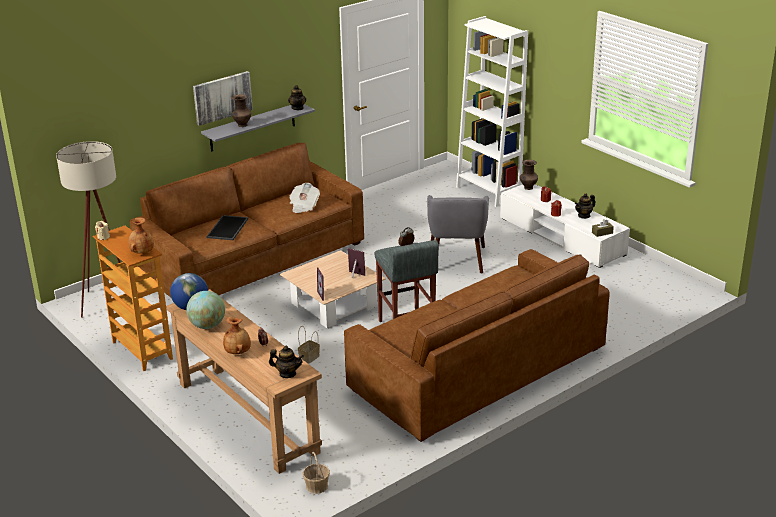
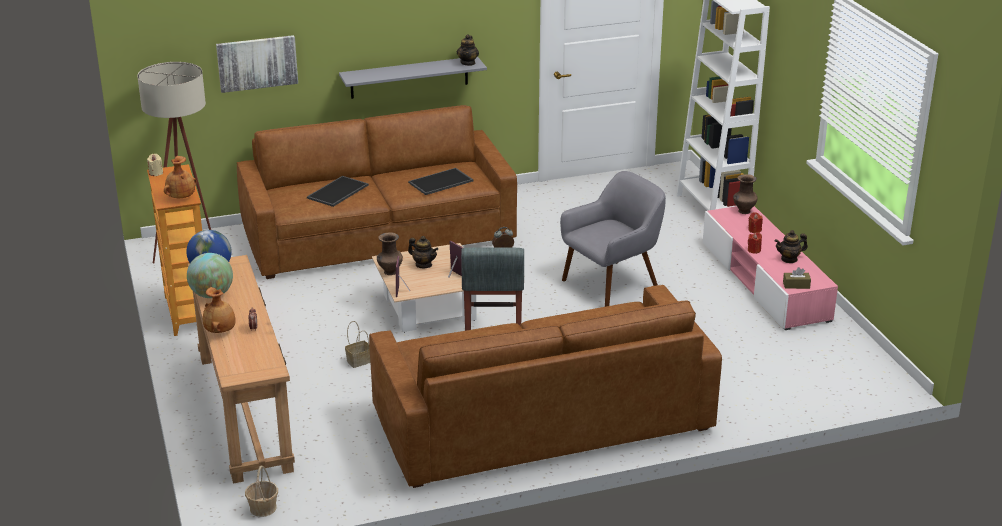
camera: 20 degrees right, 0 degrees up
picture [193,71,253,126] -> picture moved to [216,35,298,93]
brown vase [232,94,251,127] -> brown vase moved to [377,232,403,275]
teapot [269,346,304,378] -> teapot moved to [408,236,438,268]
newspaper [289,183,320,213] -> tray [408,168,473,195]
grey armchair [427,195,489,274] -> grey armchair turned 150 degrees counterclockwise [560,171,666,307]
white tv stand [500,184,630,268] -> pink tv stand [703,206,838,330]

